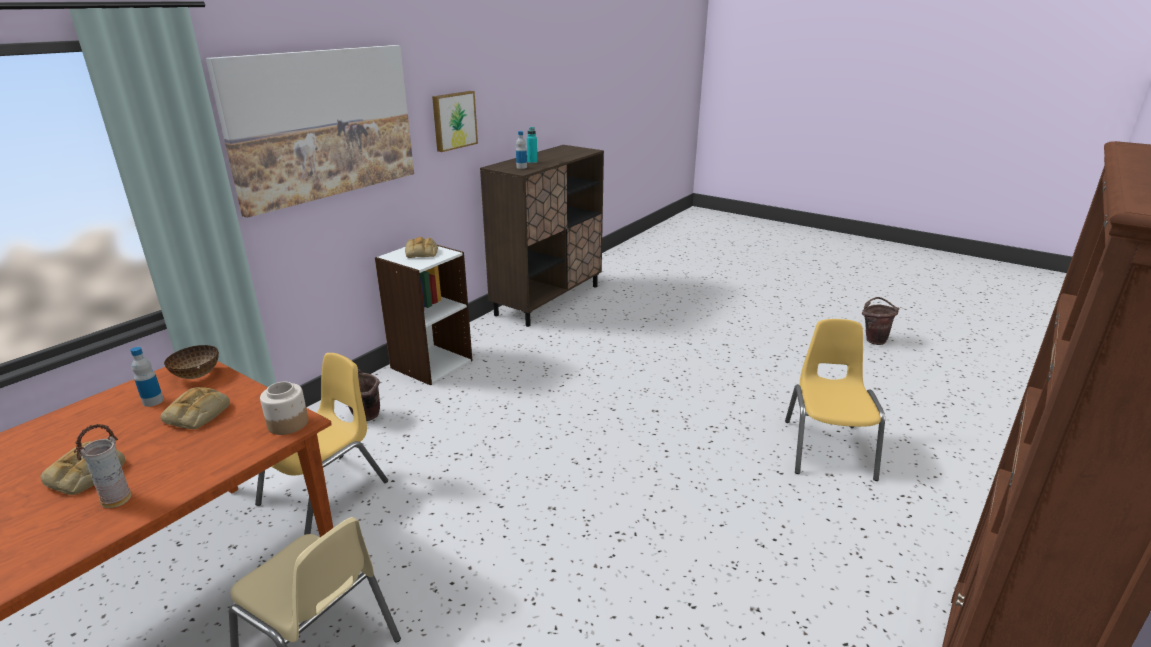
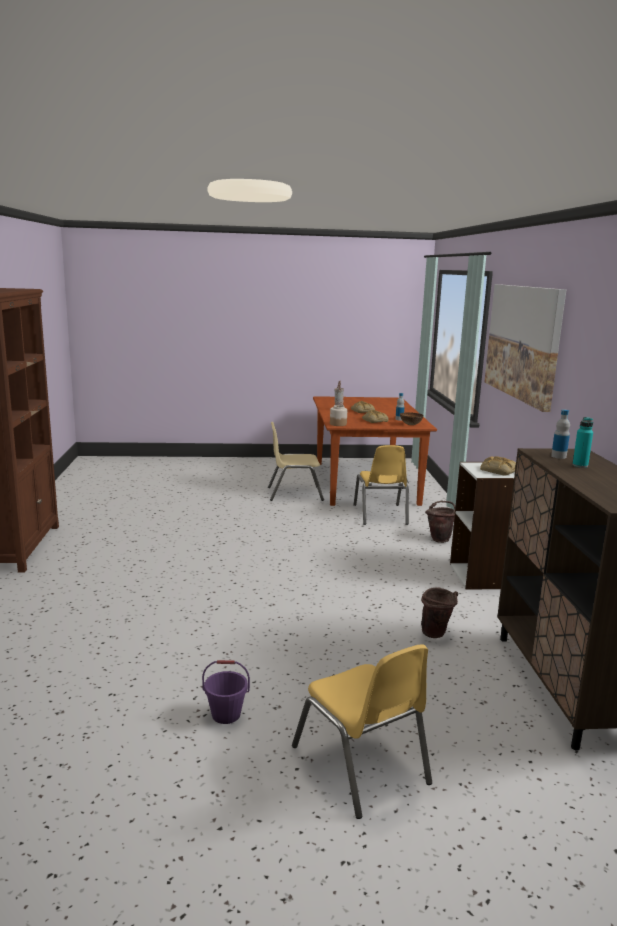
camera: 140 degrees right, 10 degrees down
picture [432,91,478,152] -> none
yellow chair [785,319,885,481] -> yellow chair moved to [292,644,432,819]
brown bucket [862,297,899,345] -> brown bucket moved to [421,587,458,638]
none -> purple bucket [202,660,250,724]

